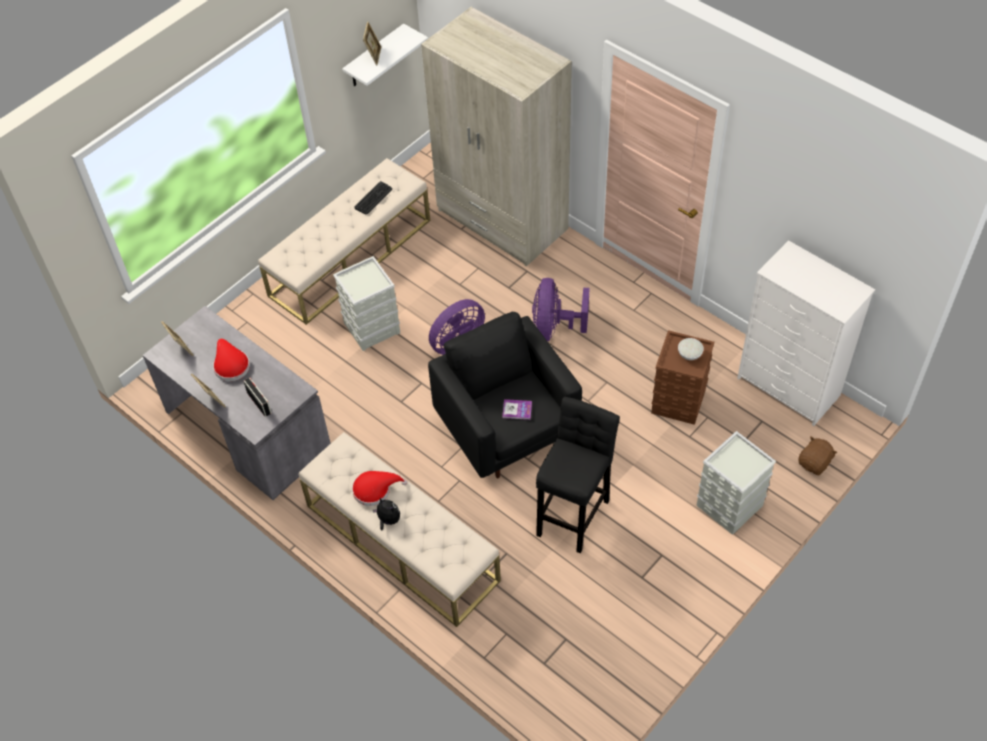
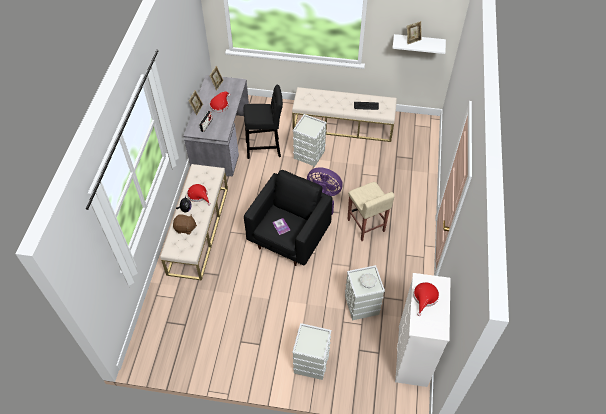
camera: 55 degrees right, 0 degrees up
beige wardrobe [421,7,572,267] -> none
purple fan [532,278,590,341] -> beige stool [347,182,395,241]
black stool [536,397,620,553] -> black stool moved to [244,85,283,159]
brown storage box [651,330,715,425] -> grey storage box [345,265,385,320]
brown plush toy [799,436,837,476] -> brown plush toy moved to [173,214,197,235]
none -> red hat [413,282,439,316]

